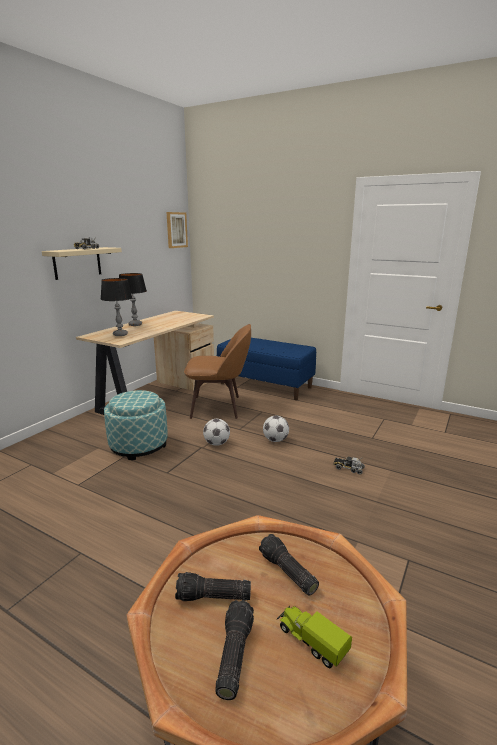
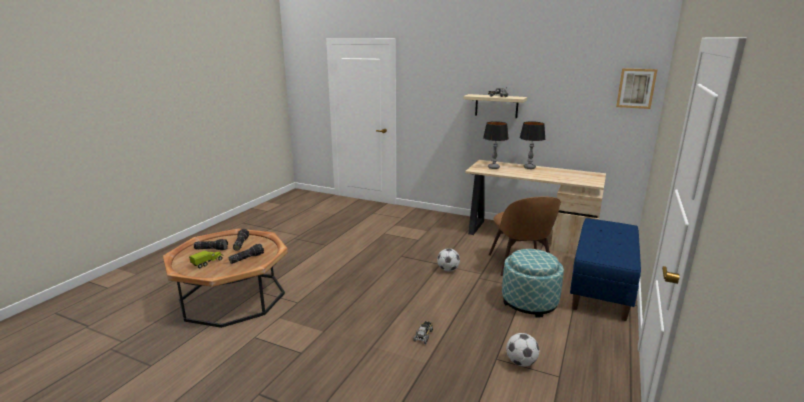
camera: 85 degrees right, 0 degrees up
ottoman [104,390,168,460] -> ottoman moved to [502,249,564,317]
football [263,416,289,442] -> football moved to [506,333,539,367]

